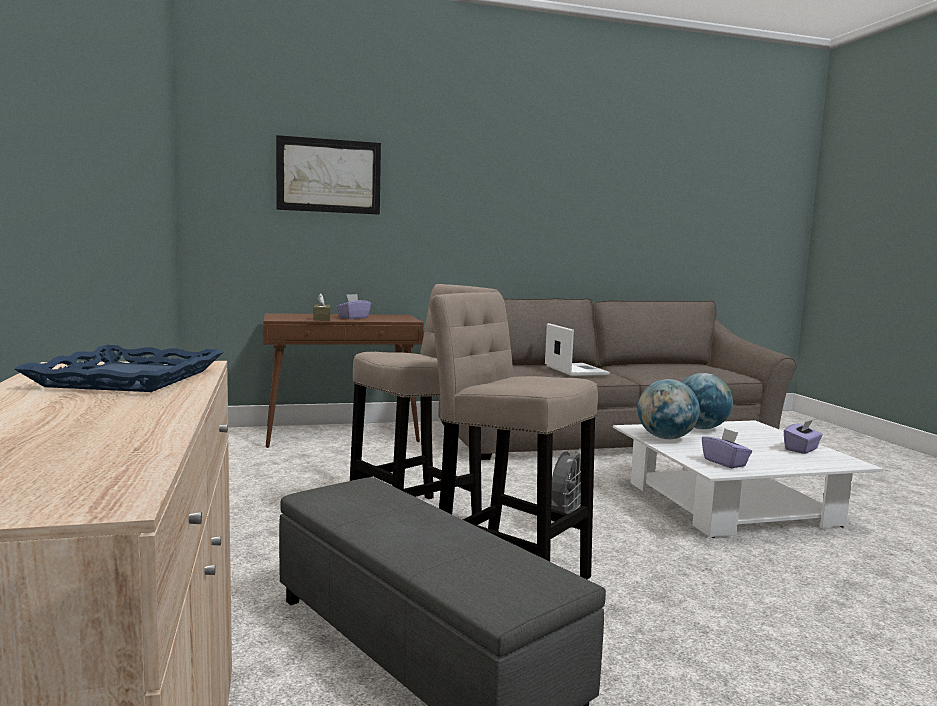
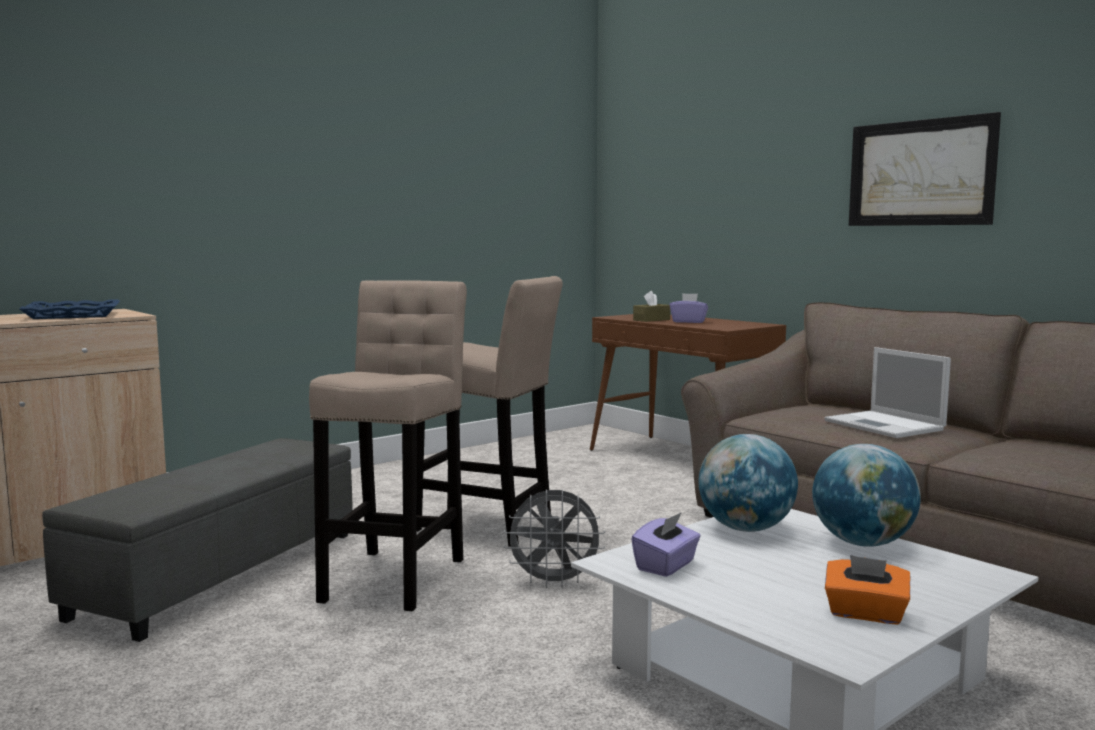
camera: 65 degrees right, 0 degrees up
picture [276,135,381,215] -> picture moved to [849,112,1001,226]
laptop [545,323,610,376] -> laptop turned 105 degrees clockwise [824,347,951,438]
purple tissue box [784,420,823,454] -> orange tissue box [825,555,910,625]

